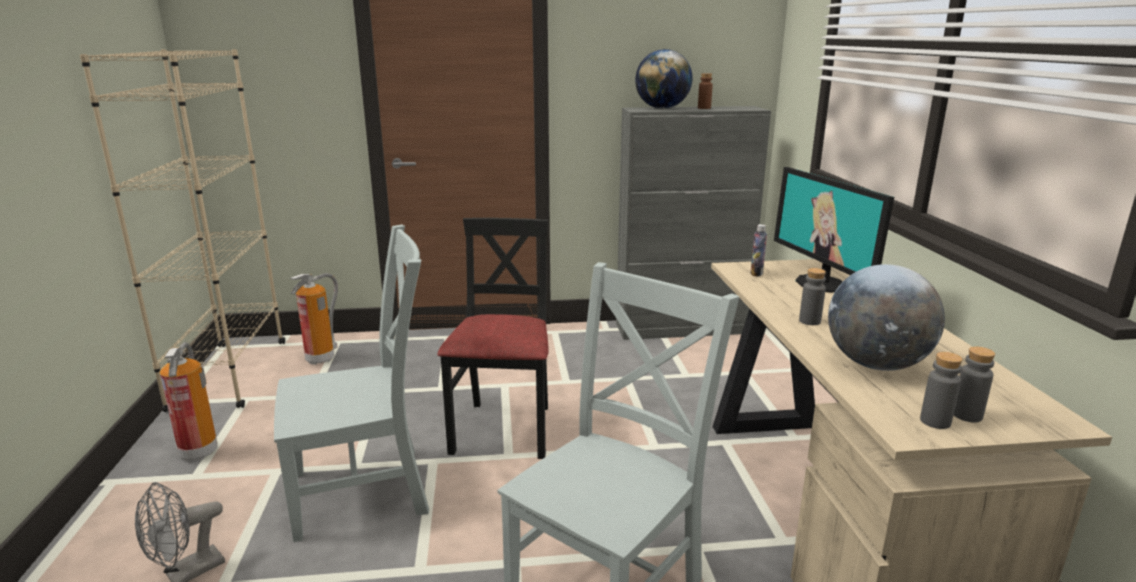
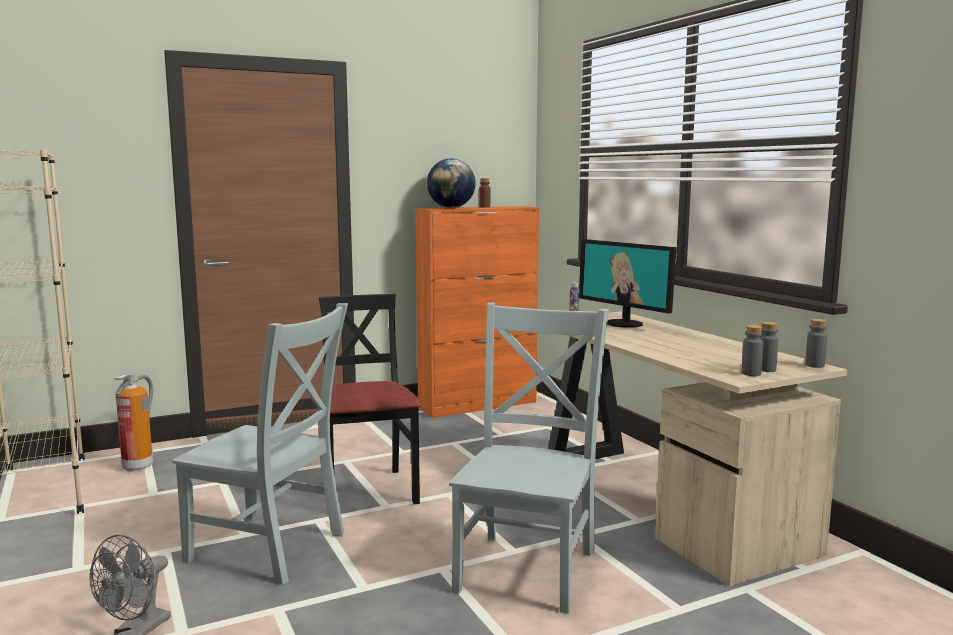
camera: 20 degrees left, 10 degrees down
fire extinguisher [159,342,218,461] -> none
grey chair [274,224,429,542] -> grey chair turned 60 degrees clockwise [172,303,348,585]
grey cabinet [616,106,771,340] -> orange cabinet [415,206,539,418]
grey bottle [799,268,826,325] -> grey bottle moved to [805,319,827,368]
globe [828,264,945,371] -> none

